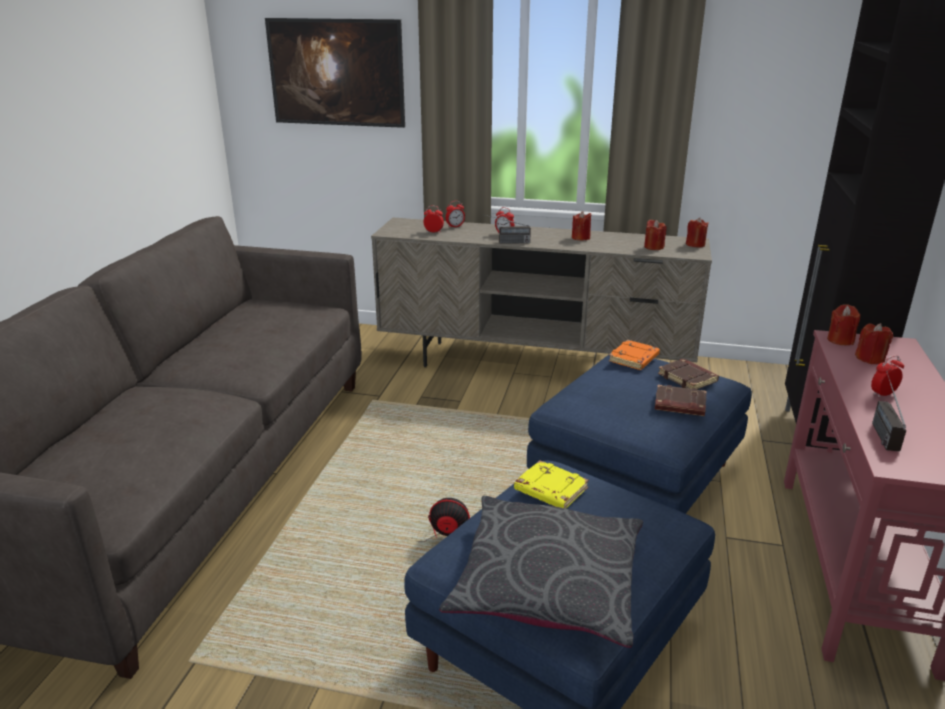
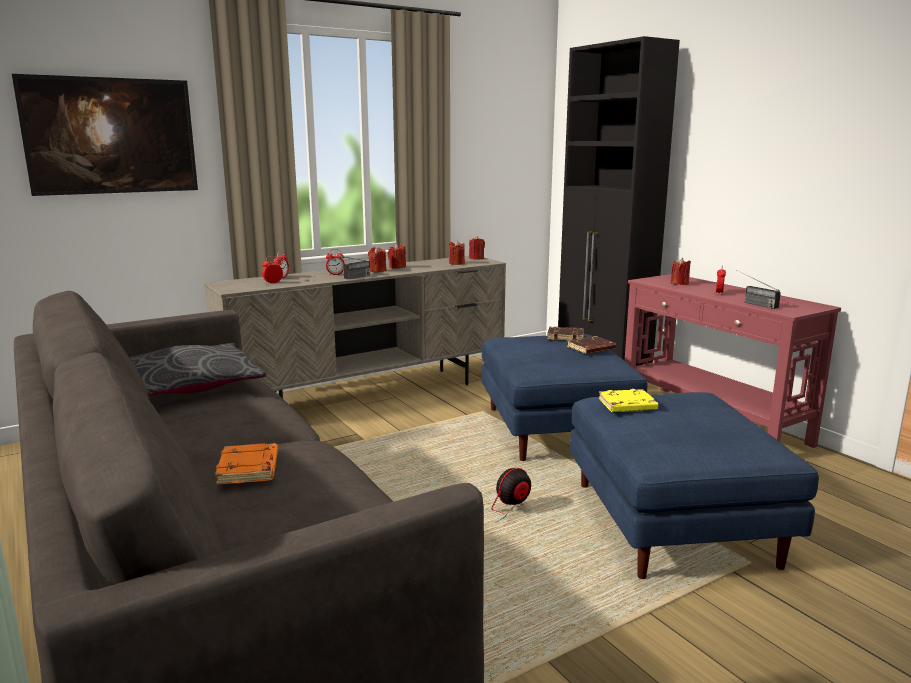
camera: 45 degrees left, 10 degrees down
grey pillow [439,496,643,648] -> grey pillow moved to [129,343,266,396]
orange book [608,340,660,370] -> orange book moved to [215,443,278,485]
red candle [827,304,860,345] -> red candle moved to [368,246,386,273]

